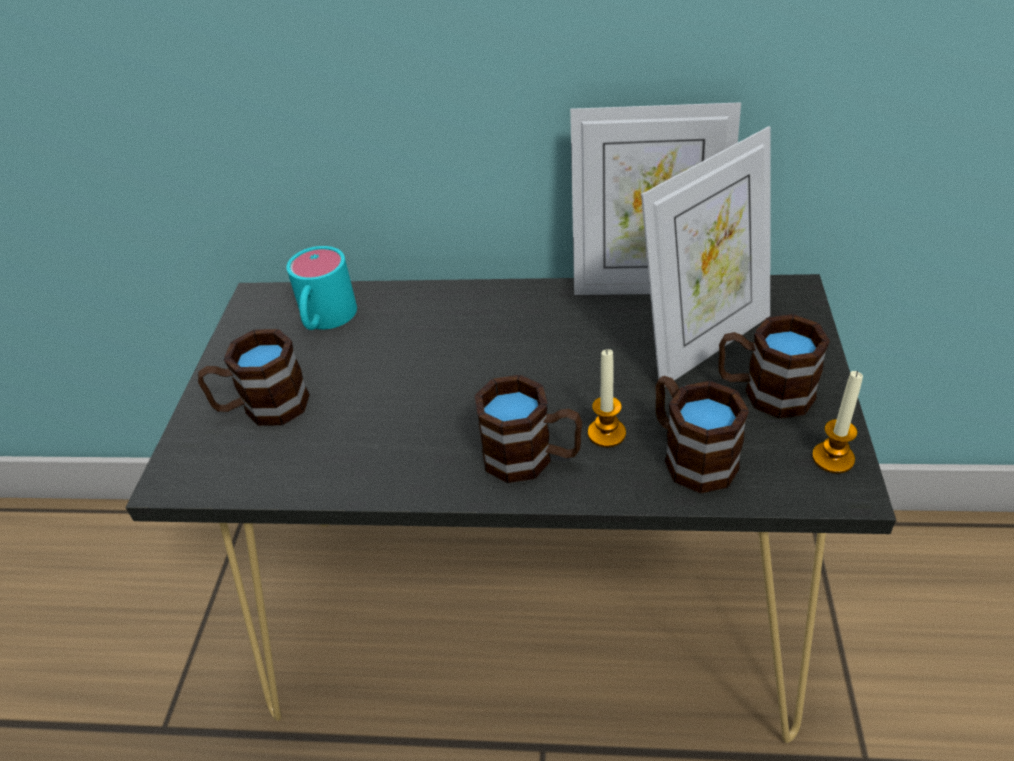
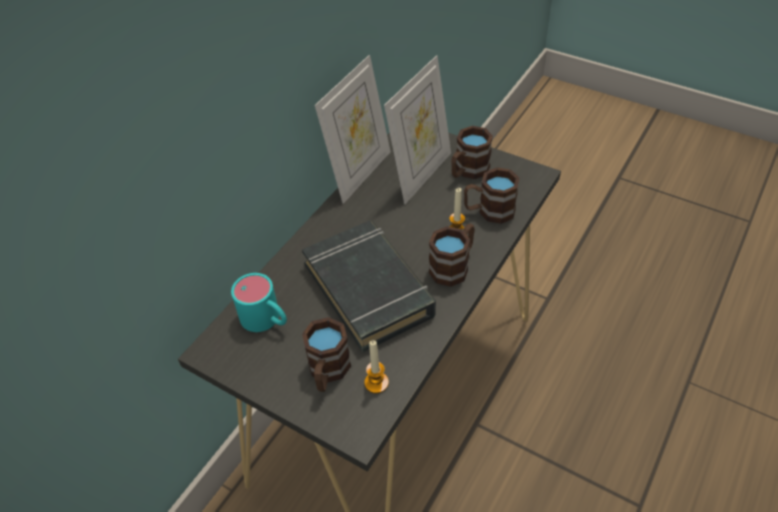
camera: 65 degrees left, 5 degrees up
picture frame [641,126,771,387] -> picture frame turned 45 degrees clockwise [384,55,451,204]
candle [812,371,863,473] -> candle moved to [364,340,389,393]
none -> black book [302,221,436,352]

